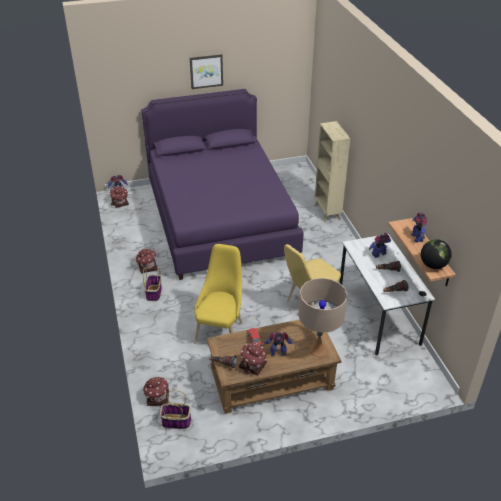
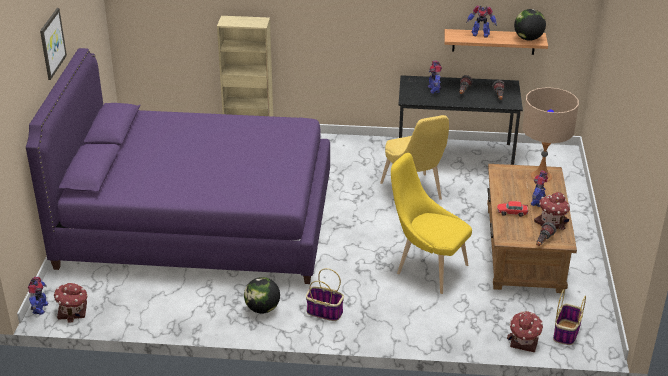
camera: 70 degrees left, 5 degrees down
toy house [136,248,158,273] -> globe [244,277,280,313]
white desk [339,234,435,355] -> black desk [398,75,523,165]

